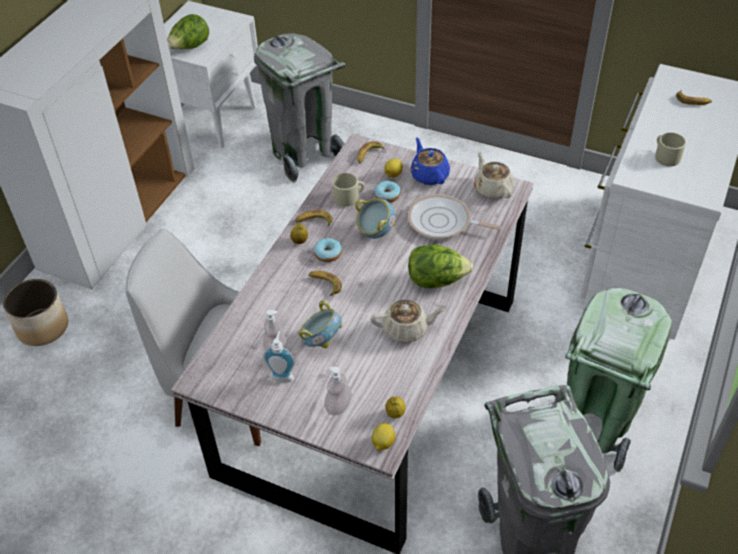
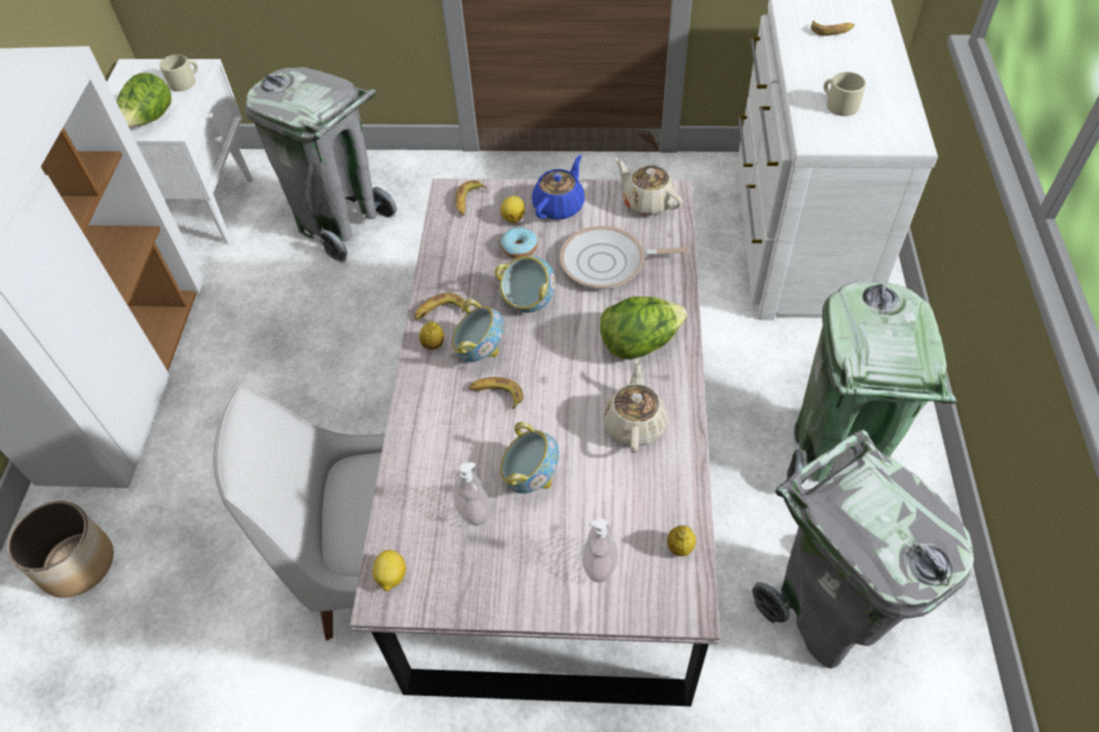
camera: 20 degrees left, 5 degrees up
soap dispenser [263,331,295,383] -> none
donut [314,238,342,262] -> bowl [452,299,504,362]
beige mug [332,173,365,206] -> beige mug moved to [159,54,198,92]
beige teapot [371,299,445,343] -> beige teapot turned 60 degrees counterclockwise [603,358,668,453]
lemon [372,423,396,450] -> lemon moved to [373,550,406,591]
blue teapot [410,137,450,185] -> blue teapot turned 75 degrees clockwise [532,155,585,220]

